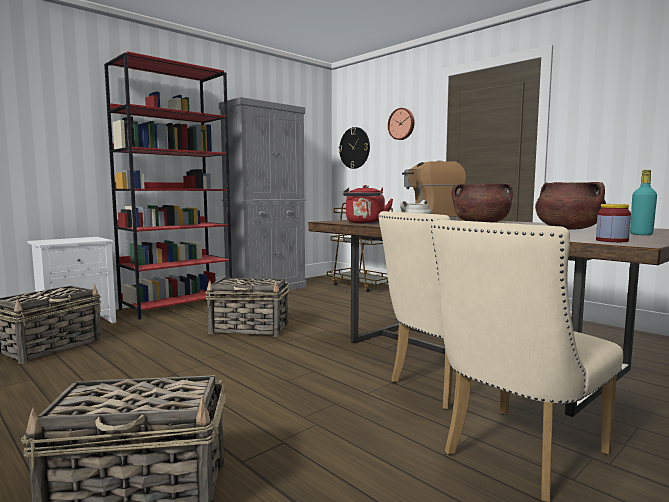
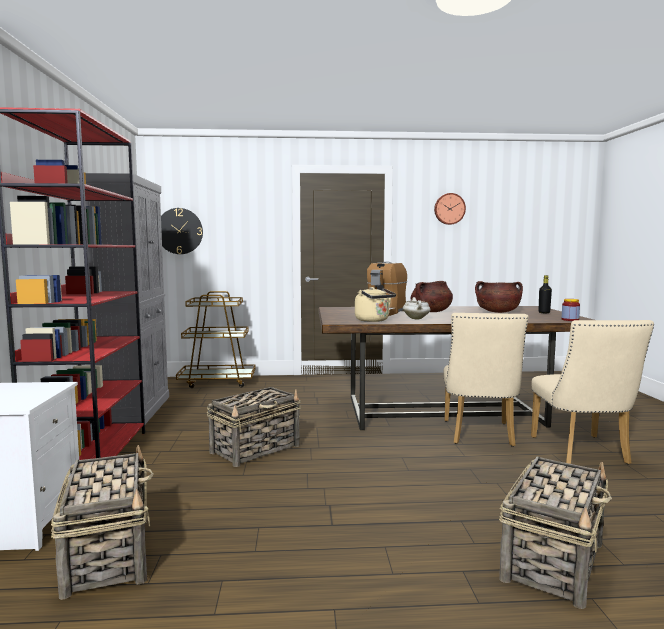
camera: 50 degrees left, 0 degrees up
red kettle [343,185,393,224] -> beige kettle [355,287,396,322]
wall clock [388,108,415,140] -> wall clock moved to [434,193,466,225]
turquoise bottle [630,170,657,235] -> black bottle [538,275,552,313]

